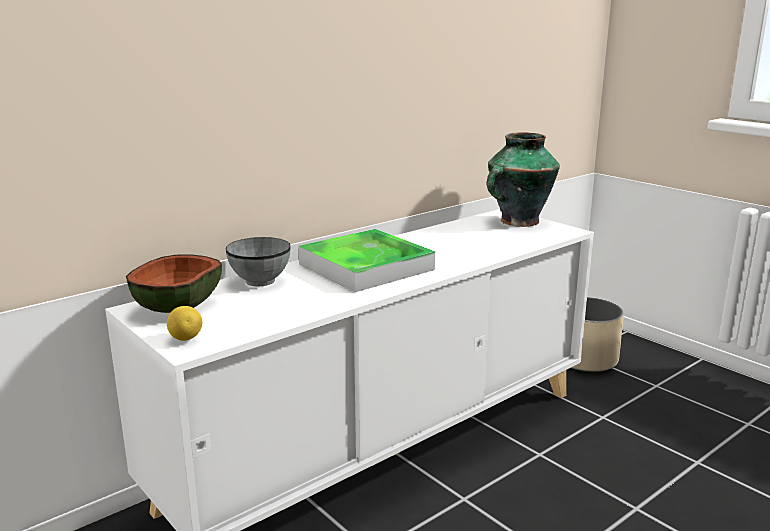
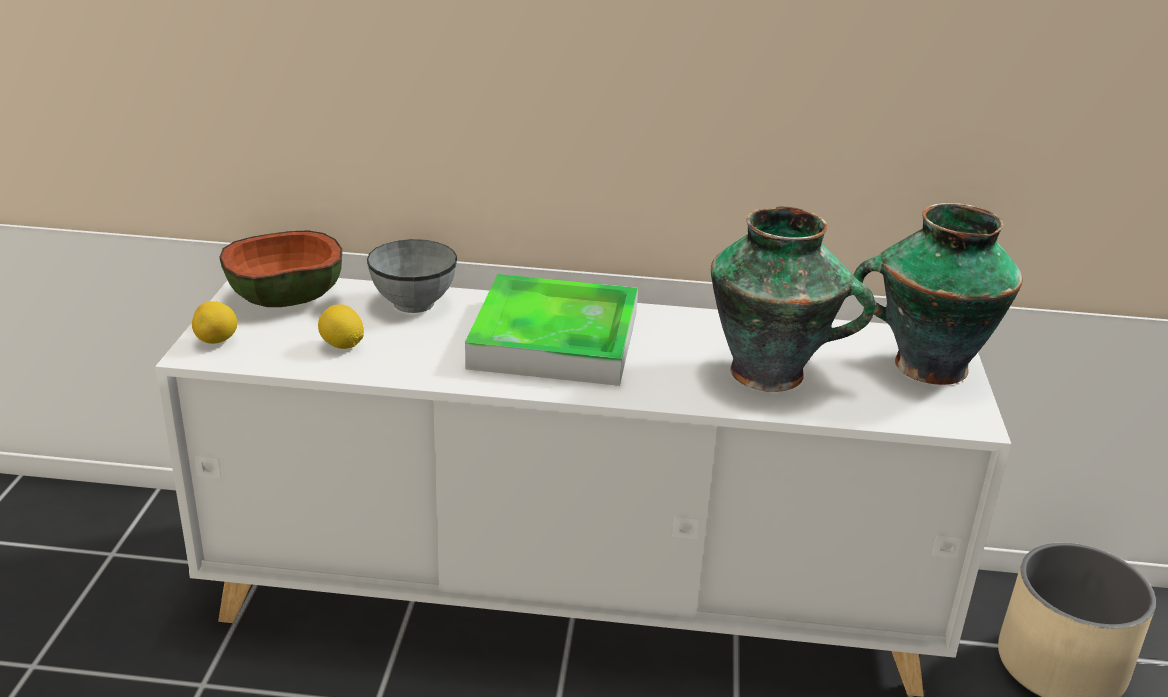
camera: 45 degrees right, 10 degrees up
none -> lemon [318,304,364,349]
none -> vase [711,206,875,392]

